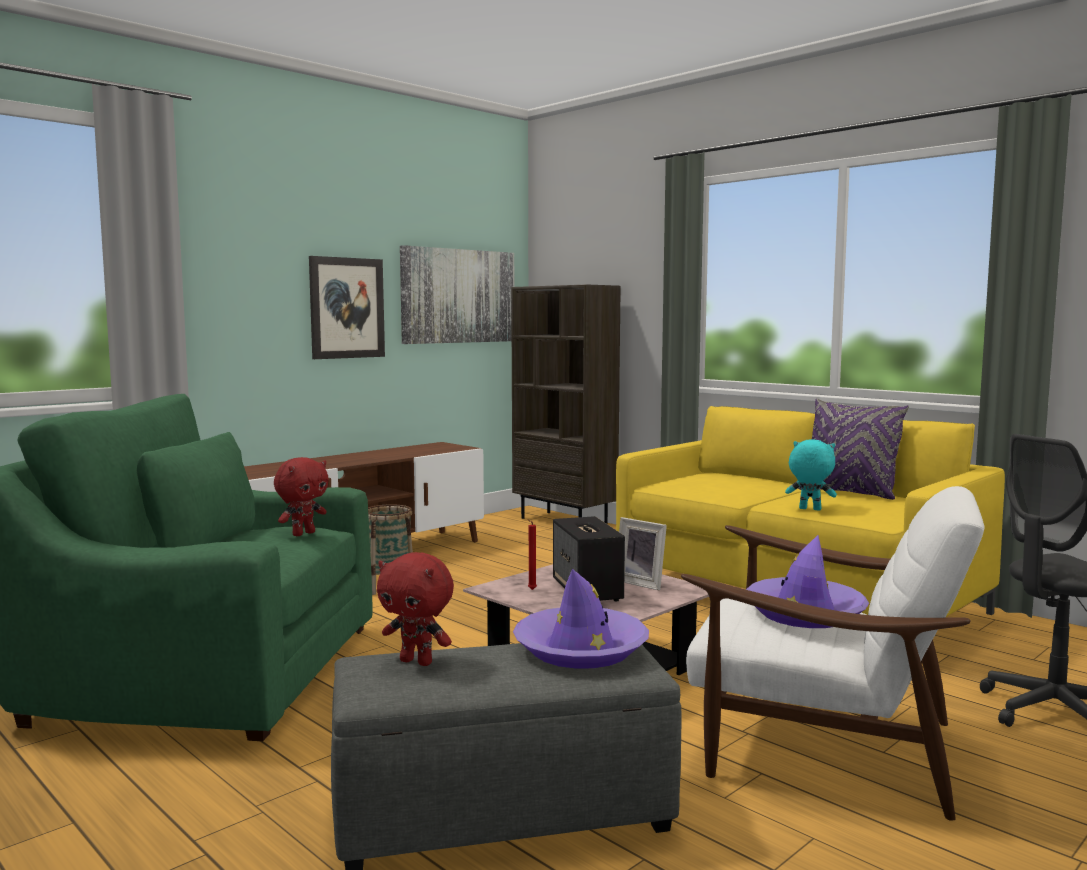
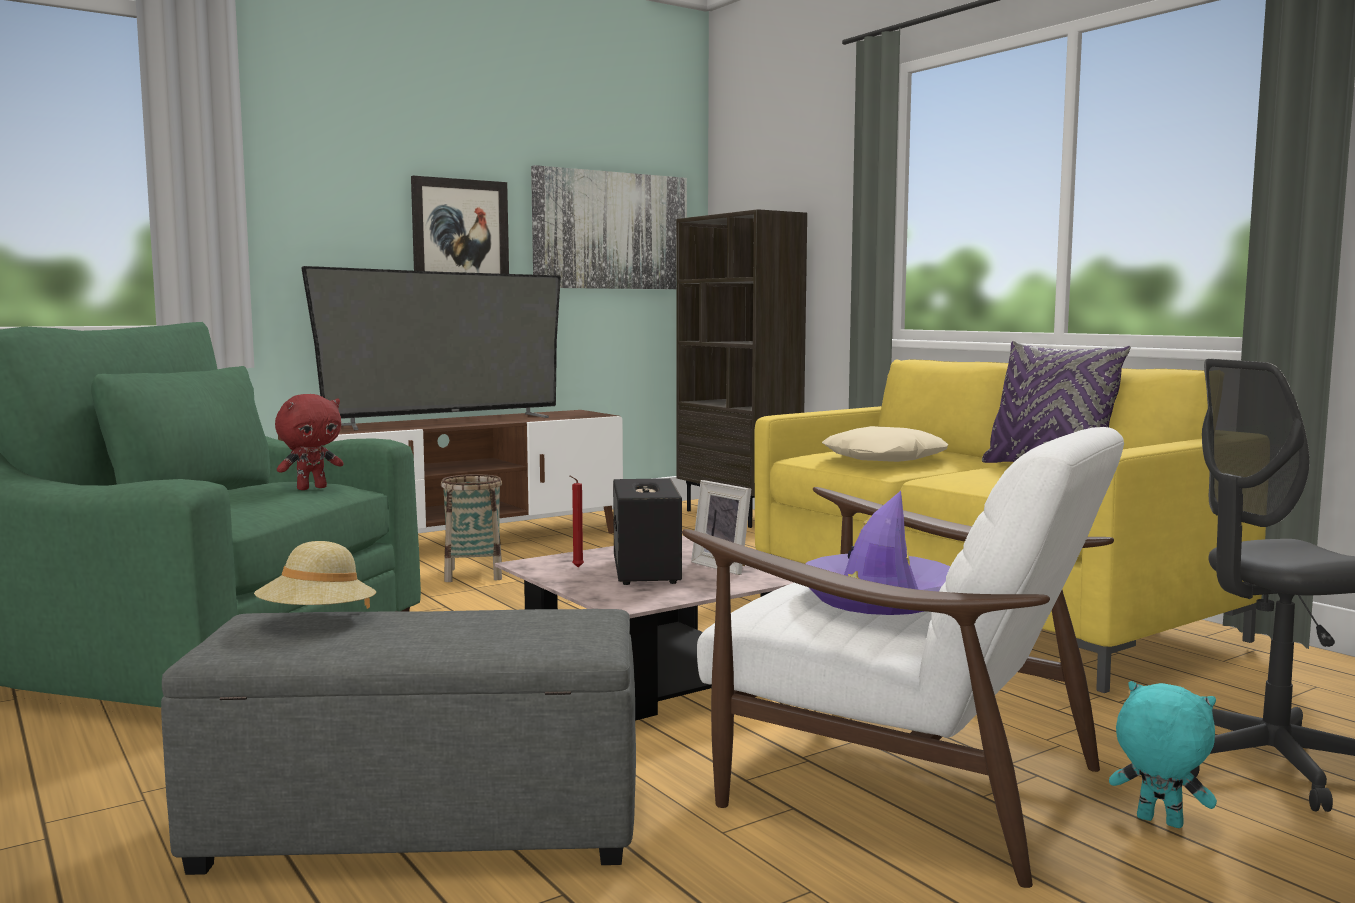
camera: 10 degrees right, 0 degrees up
red plush toy [377,552,454,666] -> beige hat [254,541,376,609]
purple hat [513,569,649,669] -> none
turquoise plush toy [785,439,837,510] -> turquoise plush toy moved to [1109,681,1217,828]
none -> television [301,266,561,430]
none -> beige pillow [822,426,949,462]

